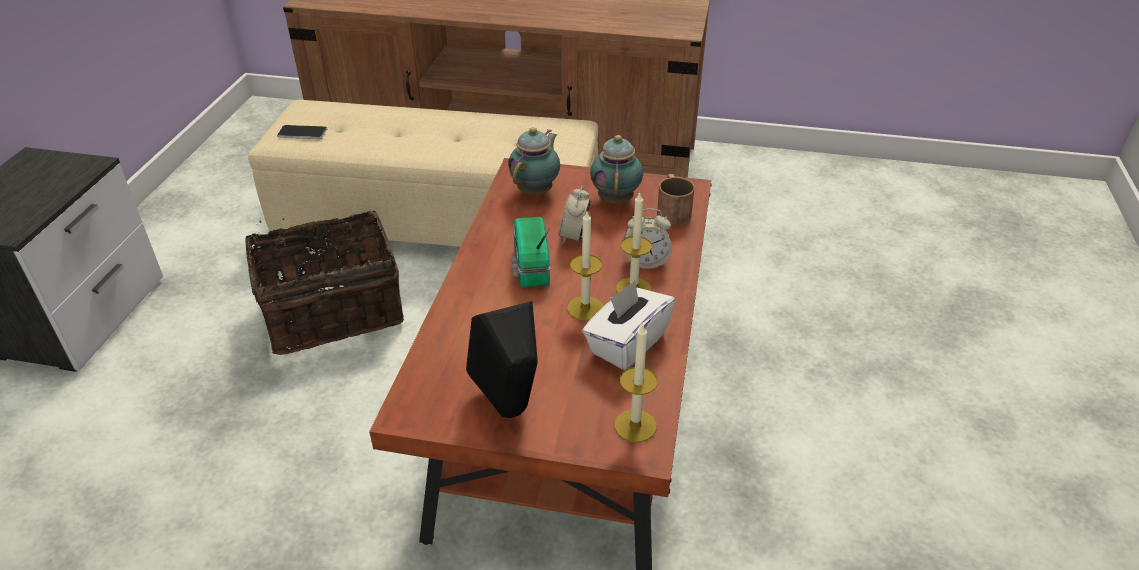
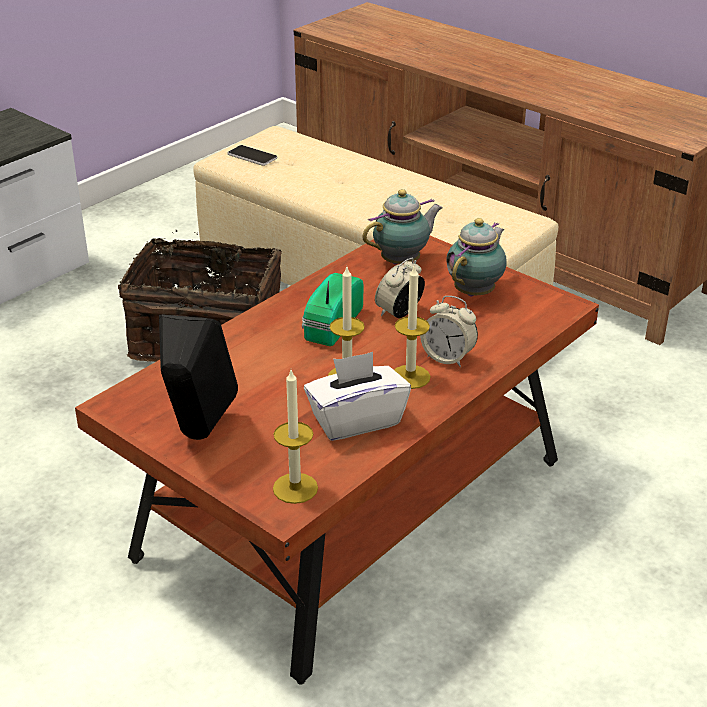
camera: 30 degrees right, 5 degrees down
brown mug [657,174,695,226] -> none

